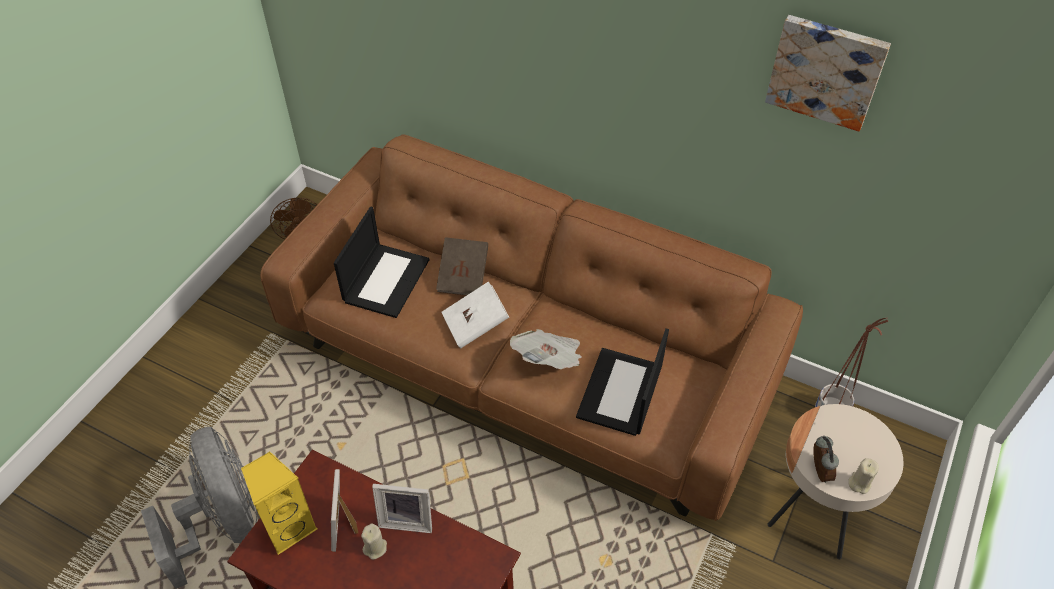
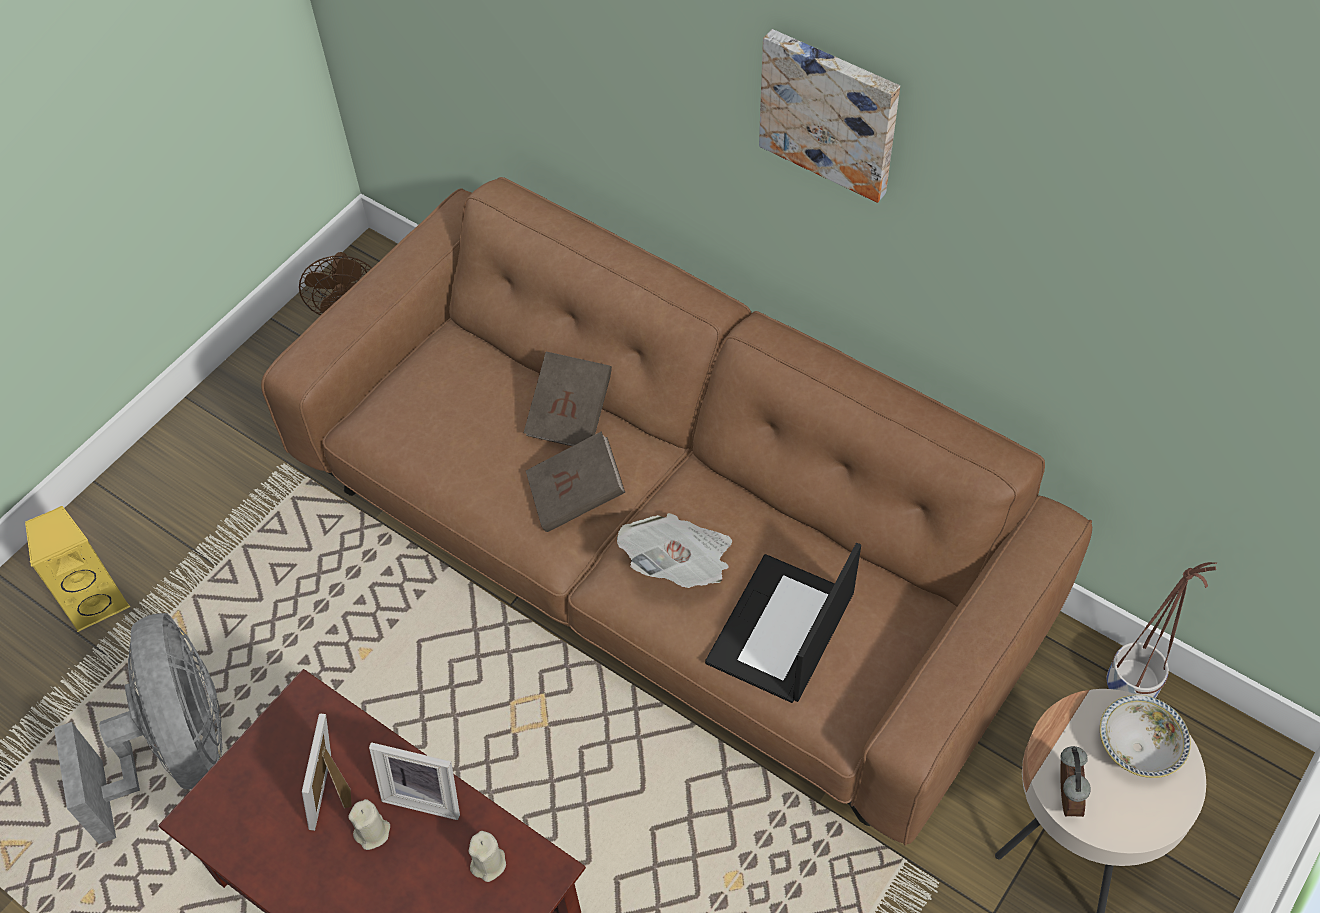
camera: 10 degrees right, 5 degrees up
yellow speaker [241,452,318,555] -> yellow speaker moved to [25,506,130,632]
laptop [334,207,429,318] -> none
white book [441,281,509,348] -> brown book [526,432,625,532]
picture [765,15,891,131] -> picture moved to [759,29,900,203]
beige candle [848,458,879,494] -> beige candle moved to [469,831,506,882]
none -> bowl [1100,695,1191,778]

